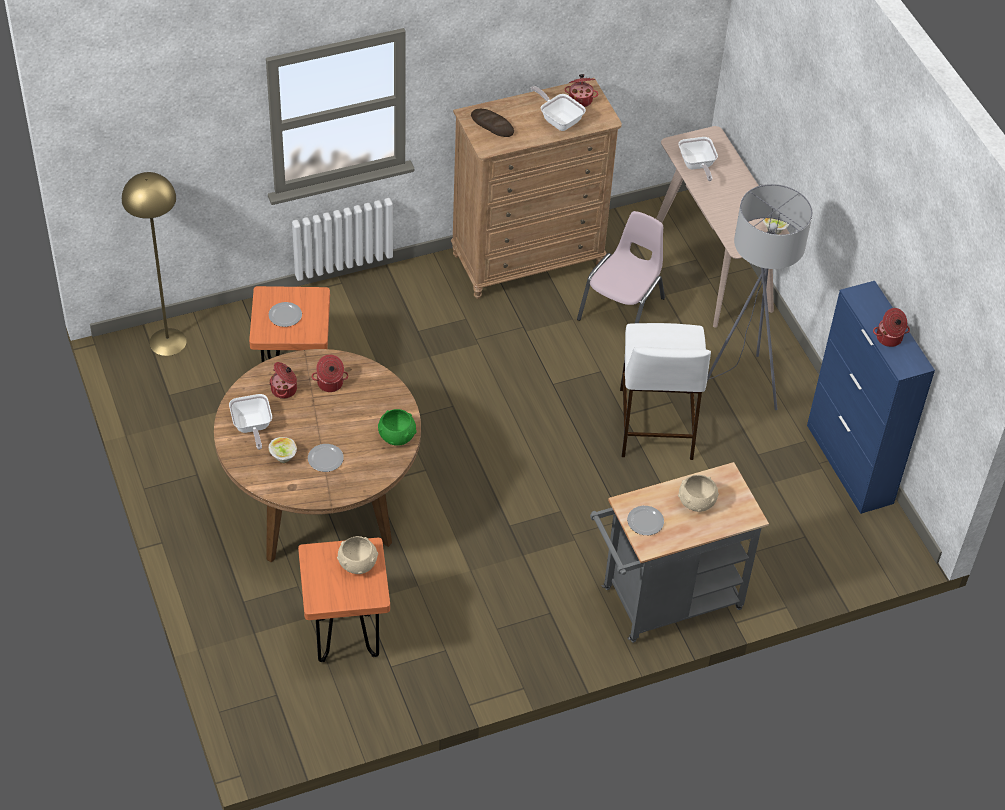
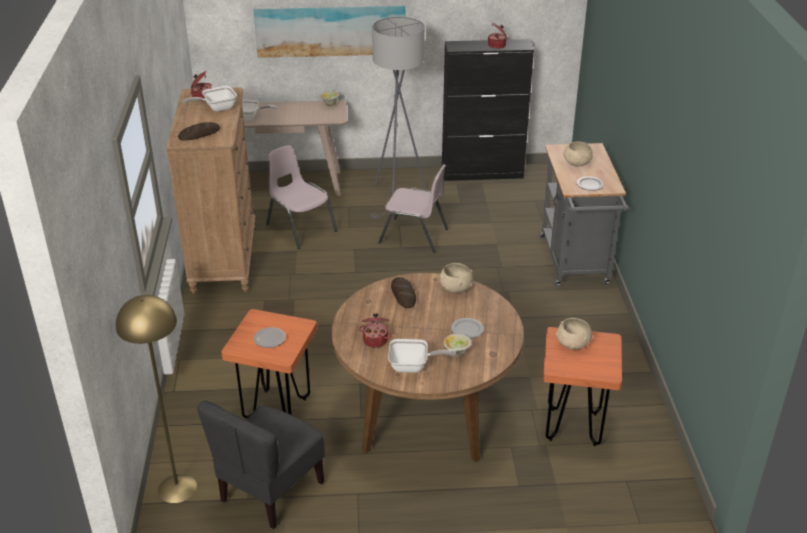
camera: 70 degrees left, 15 degrees down
cooking pot [312,355,349,392] -> none
green bowl [378,409,417,446] -> beige bowl [439,263,473,293]
white stool [620,323,711,460] -> pink chair [378,164,448,253]
blue cabinet [807,281,935,514] -> black cabinet [442,39,534,181]
none -> grey chair [197,401,325,529]
none -> picture [253,6,405,58]
none -> bread [391,277,416,308]

